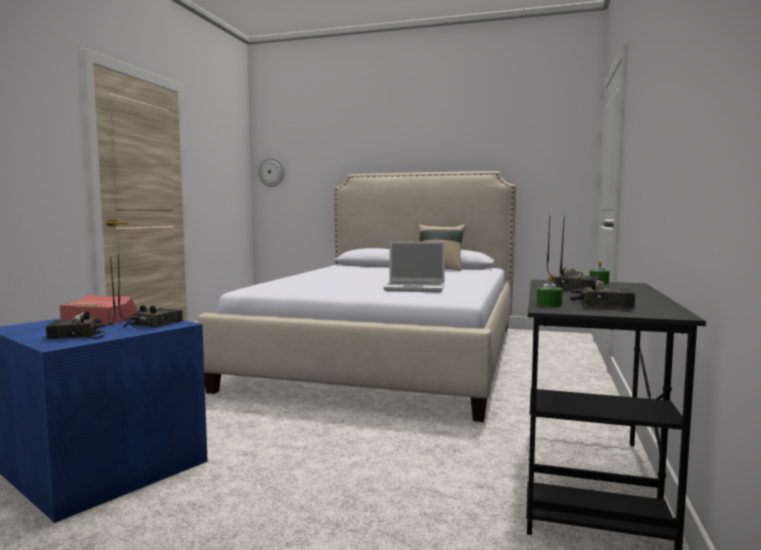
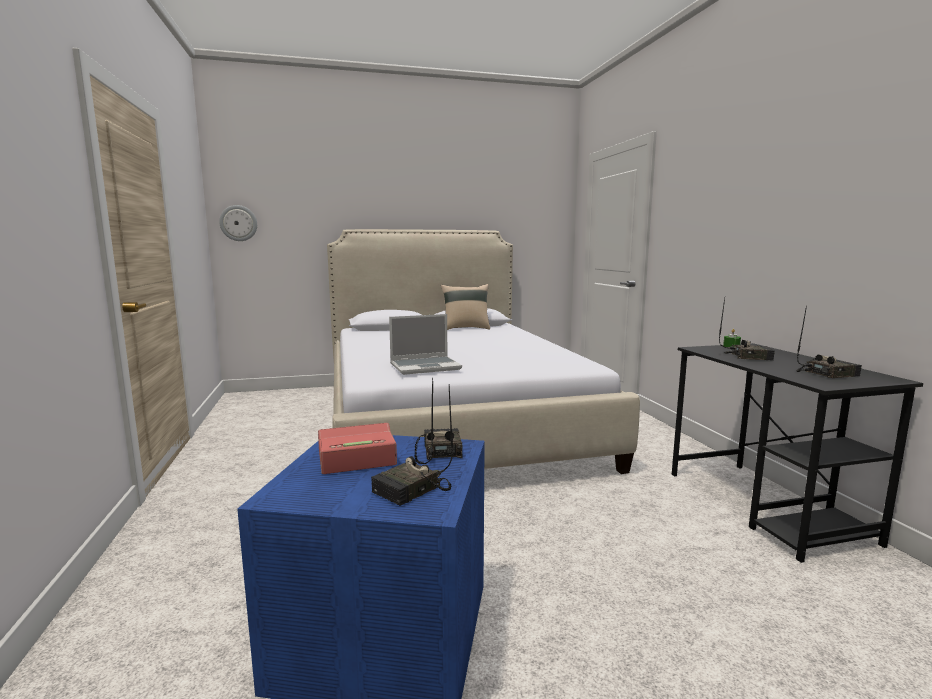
camera: 30 degrees left, 5 degrees up
laptop [384,241,445,292] -> laptop moved to [389,314,462,375]
green candle [537,275,563,307] -> none

